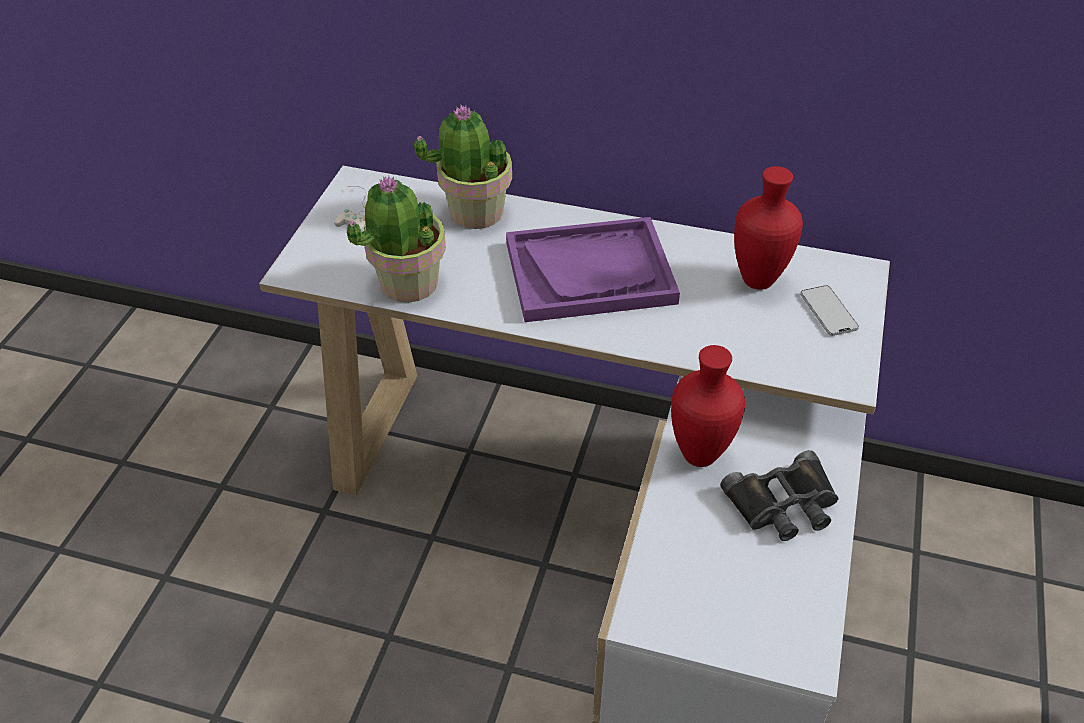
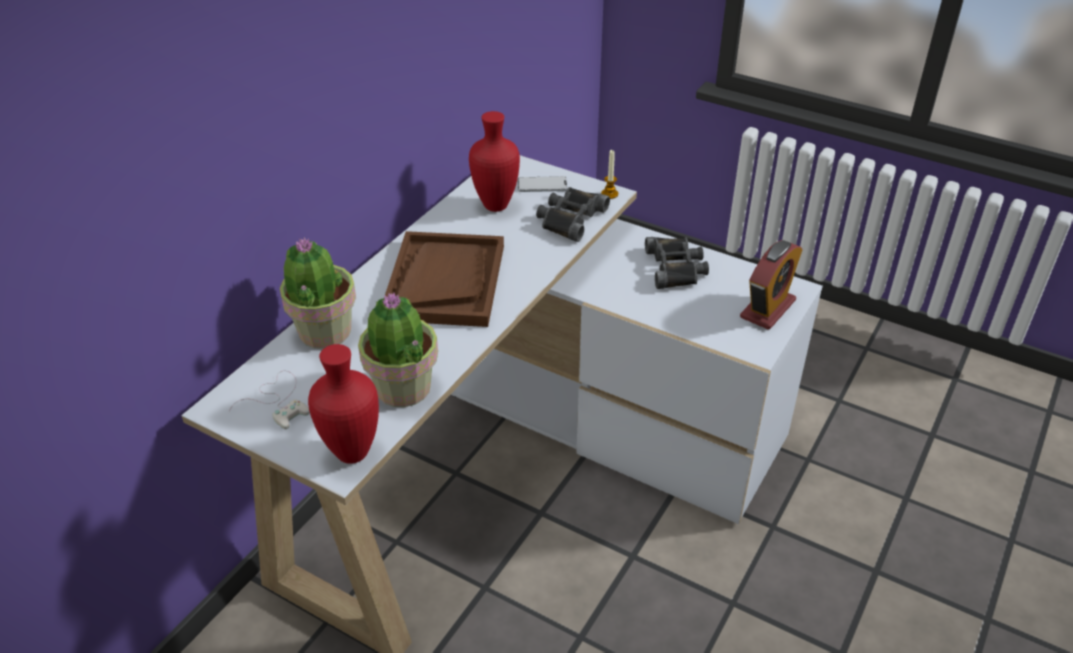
camera: 75 degrees left, 5 degrees down
purple tray [506,217,680,322] -> brown tray [384,231,504,327]
red vase [671,345,745,467] -> red vase moved to [308,344,379,464]
none -> black binoculars [536,187,610,242]
none -> candle [601,150,618,199]
none -> alarm clock [740,240,802,330]

